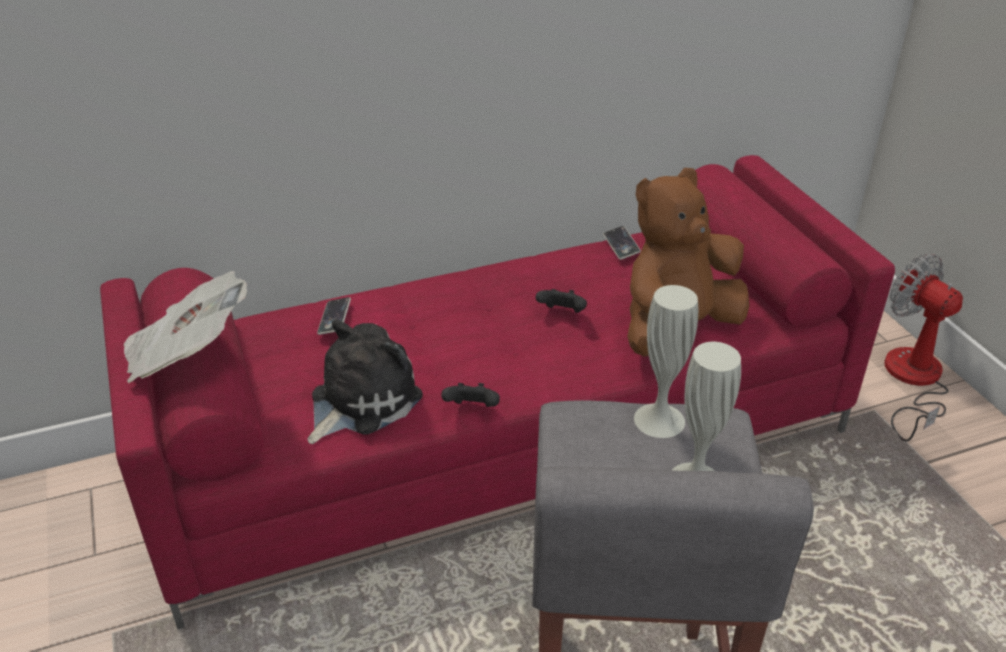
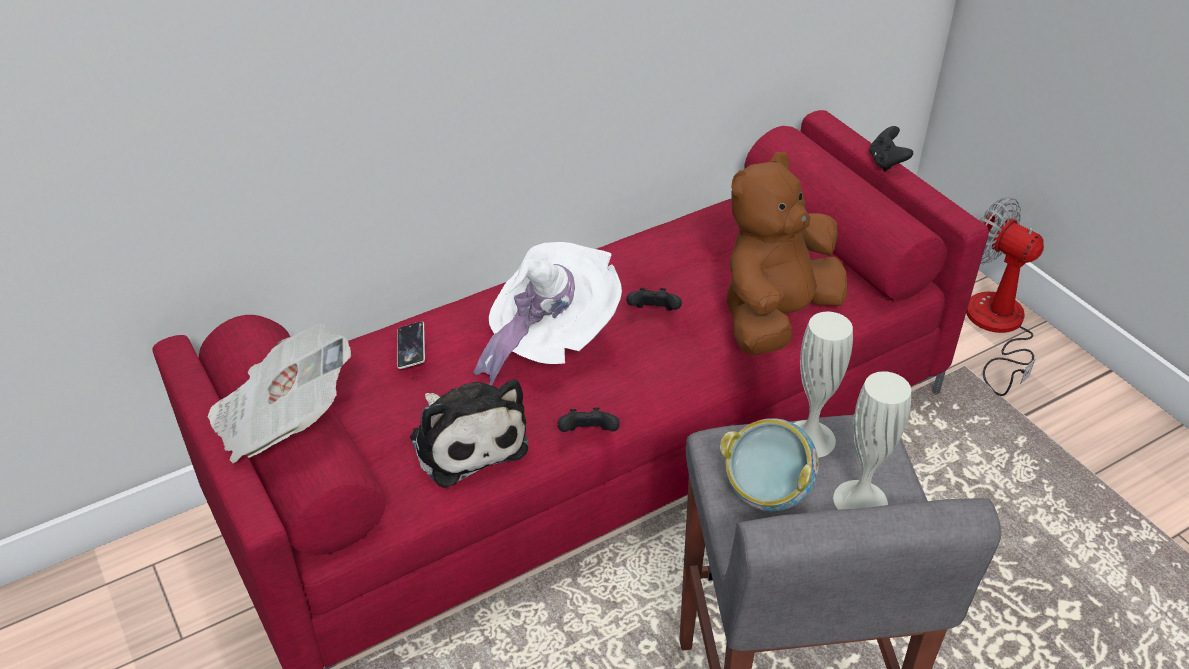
camera: 10 degrees left, 5 degrees up
plush toy [308,319,423,444] -> plush toy turned 120 degrees clockwise [410,379,528,488]
phone [603,226,641,260] -> none
none -> white hat [473,242,622,385]
none -> bowl [720,418,819,511]
none -> black game controller [869,126,913,171]

